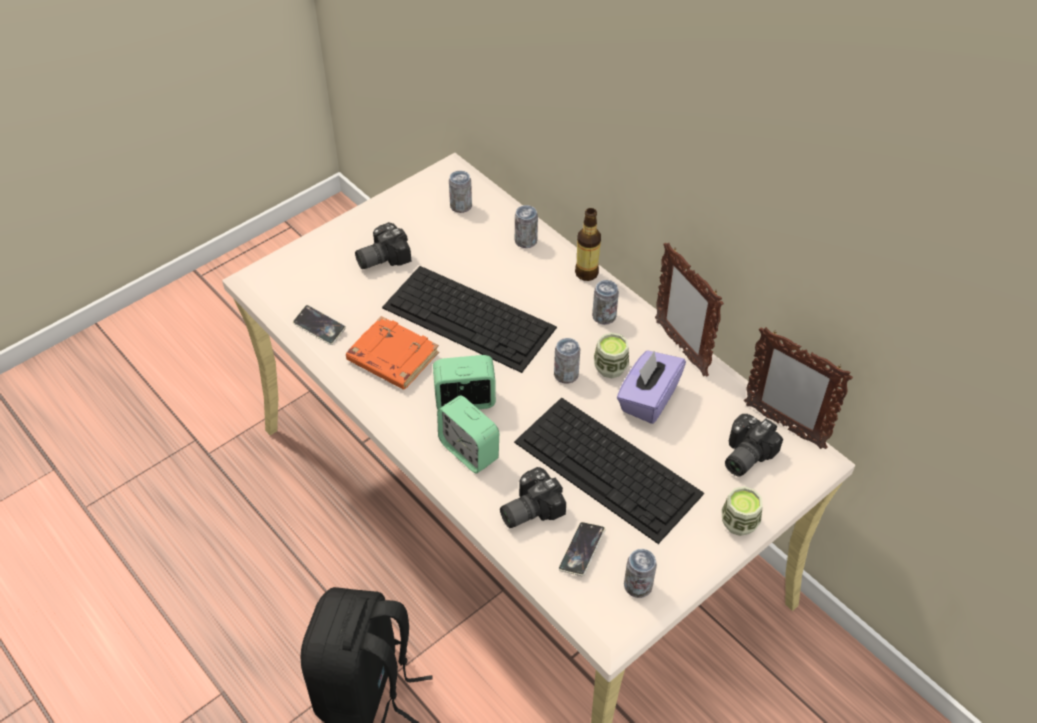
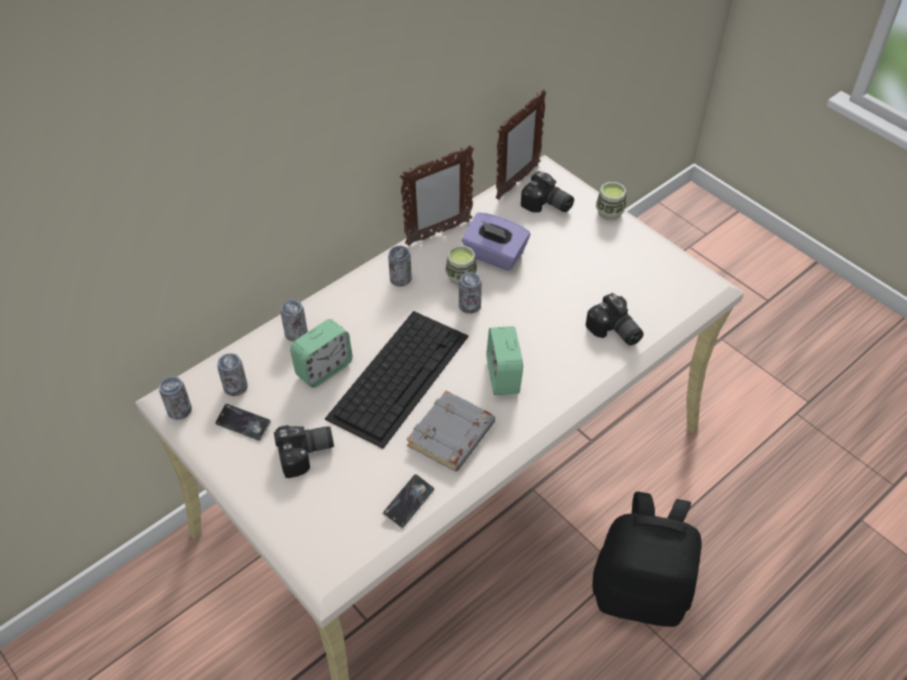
camera: 90 degrees left, 0 degrees up
orange book [346,316,439,390] -> grey book [406,390,495,472]
camera [355,222,412,269] -> camera turned 75 degrees counterclockwise [274,425,334,478]
alarm clock [437,395,499,474] -> alarm clock moved to [290,319,353,388]
keyboard [514,397,704,544] -> none
phone [558,522,606,576] -> phone moved to [215,403,271,442]
bottle [575,208,601,281] -> none
can [624,549,657,598] -> can moved to [159,376,192,420]

